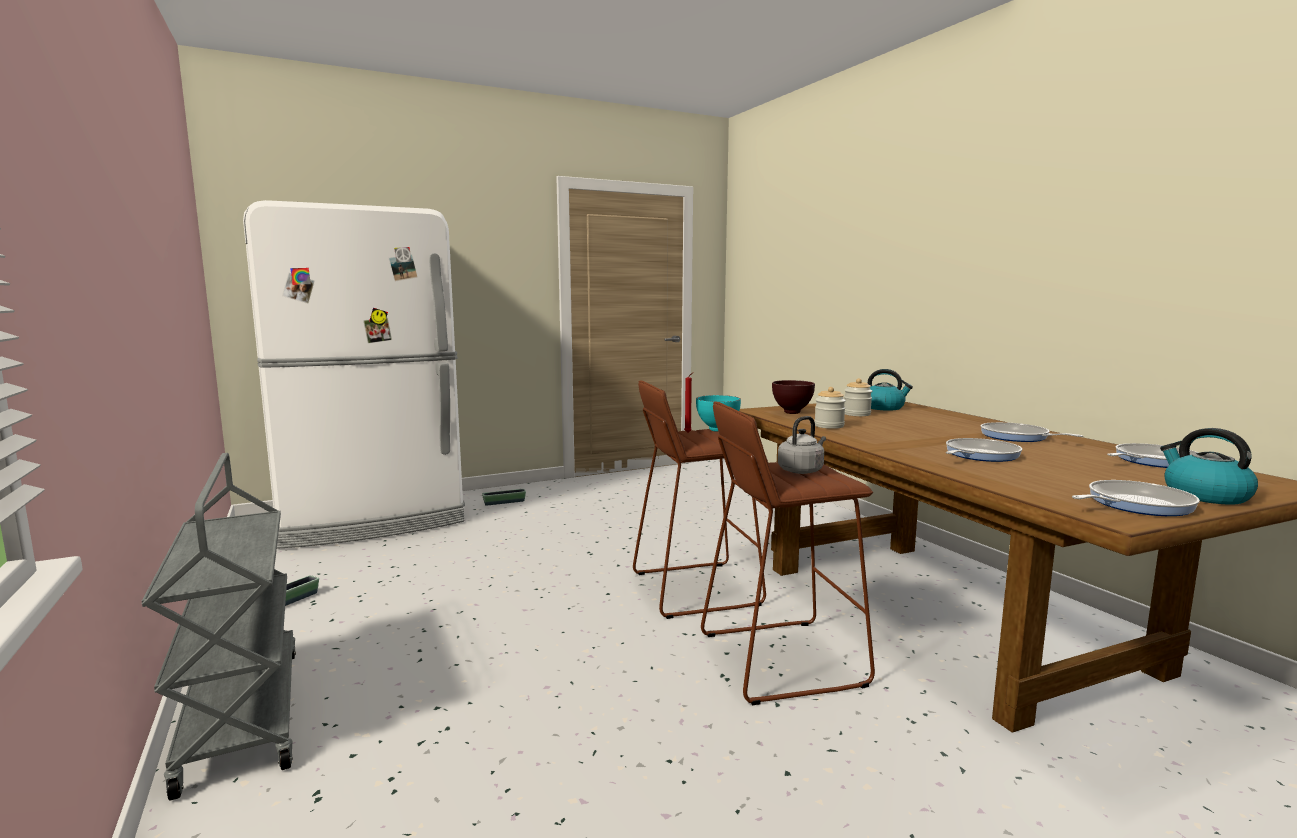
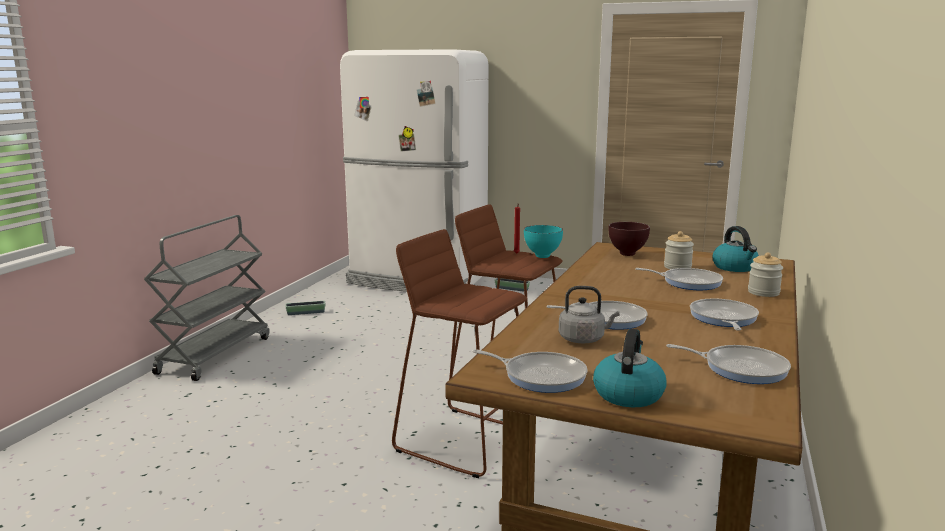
camera: 45 degrees right, 5 degrees up
grey kettle [778,416,826,474] -> grey kettle moved to [559,286,620,343]
jar [814,387,846,429] -> jar moved to [748,252,783,297]
none -> frying pan [635,268,723,290]

